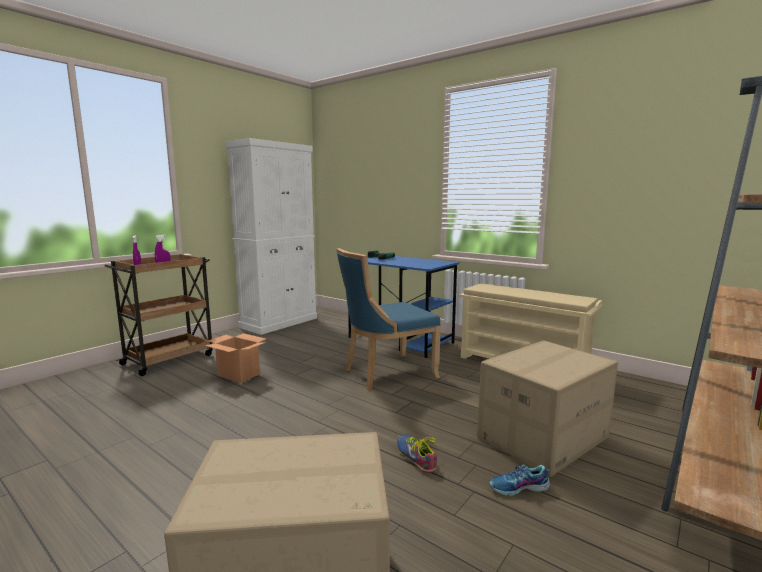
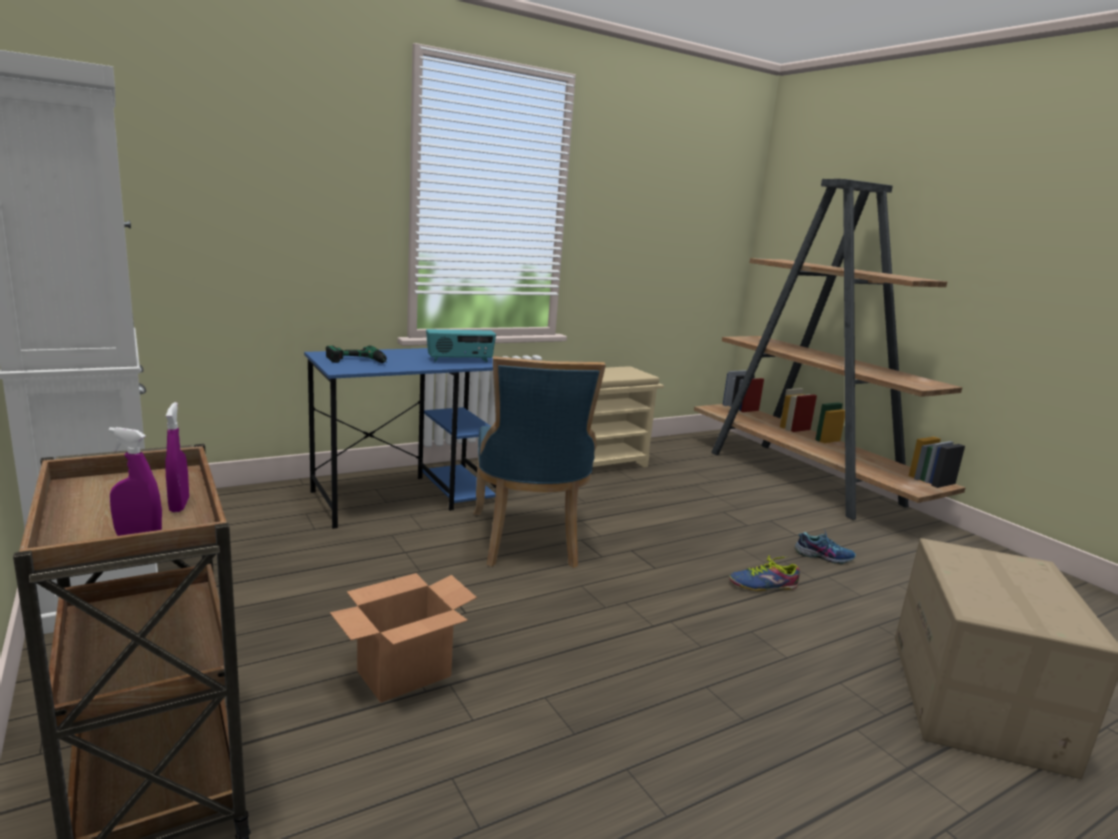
camera: 70 degrees left, 5 degrees up
cardboard box [477,340,618,477] -> none
shoe [490,465,550,496] -> shoe turned 90 degrees counterclockwise [795,531,856,564]
none -> radio [426,329,496,362]

